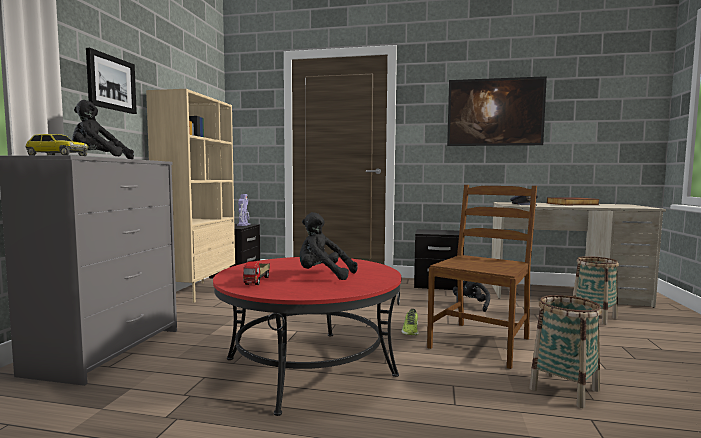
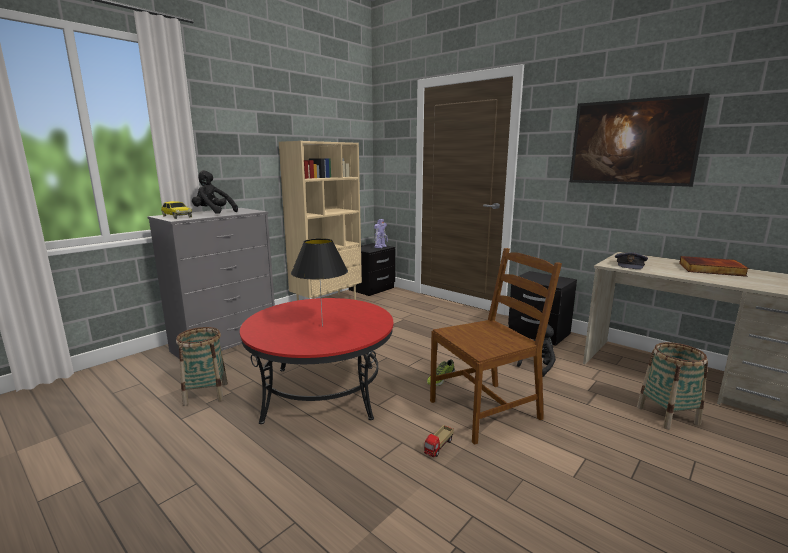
camera: 30 degrees right, 10 degrees up
picture [86,48,137,114] -> none
toy truck [243,261,270,285] -> toy truck moved to [424,425,454,457]
black plush toy [299,212,357,280] -> black table lamp [291,238,348,327]
basket [529,295,602,408] -> basket moved to [176,327,228,406]

